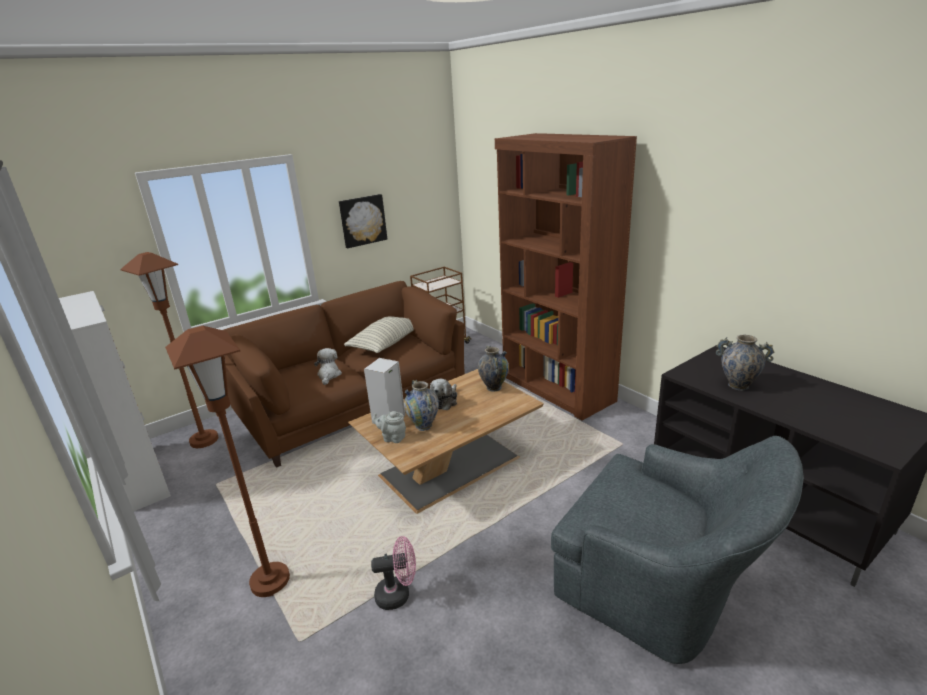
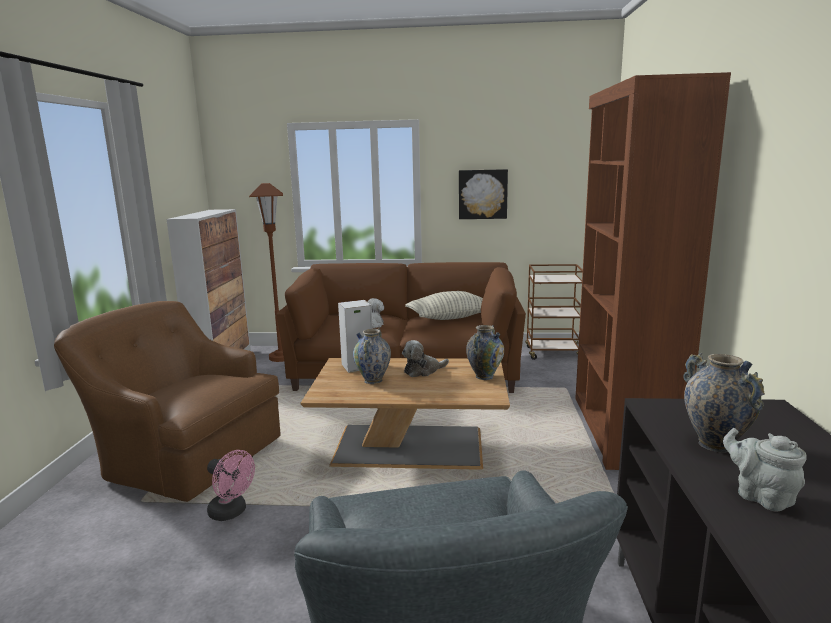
camera: 40 degrees right, 10 degrees down
brown floor lamp [165,326,290,597] -> brown armchair [54,301,281,502]
grey teapot [372,411,406,443] -> grey teapot moved to [723,428,807,512]

